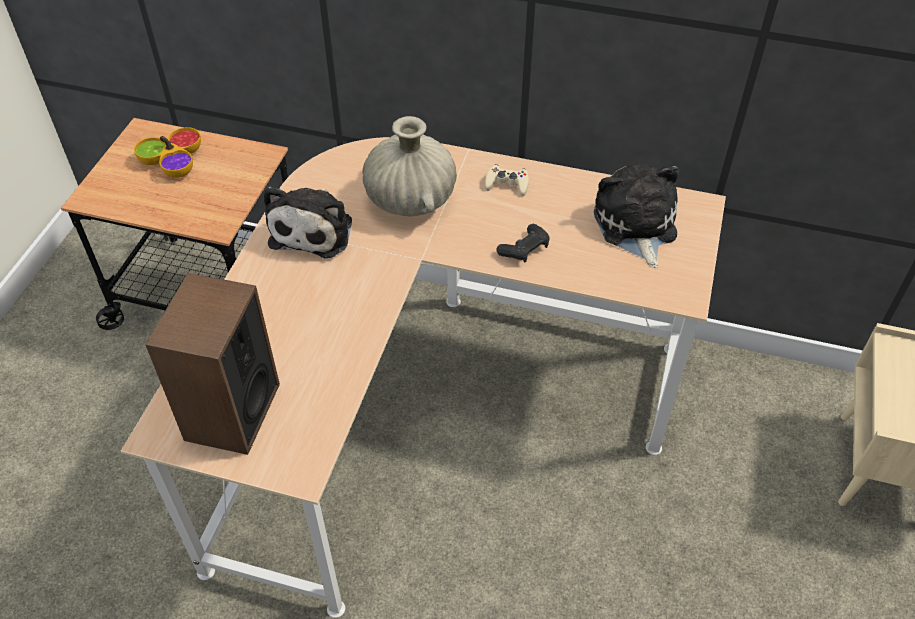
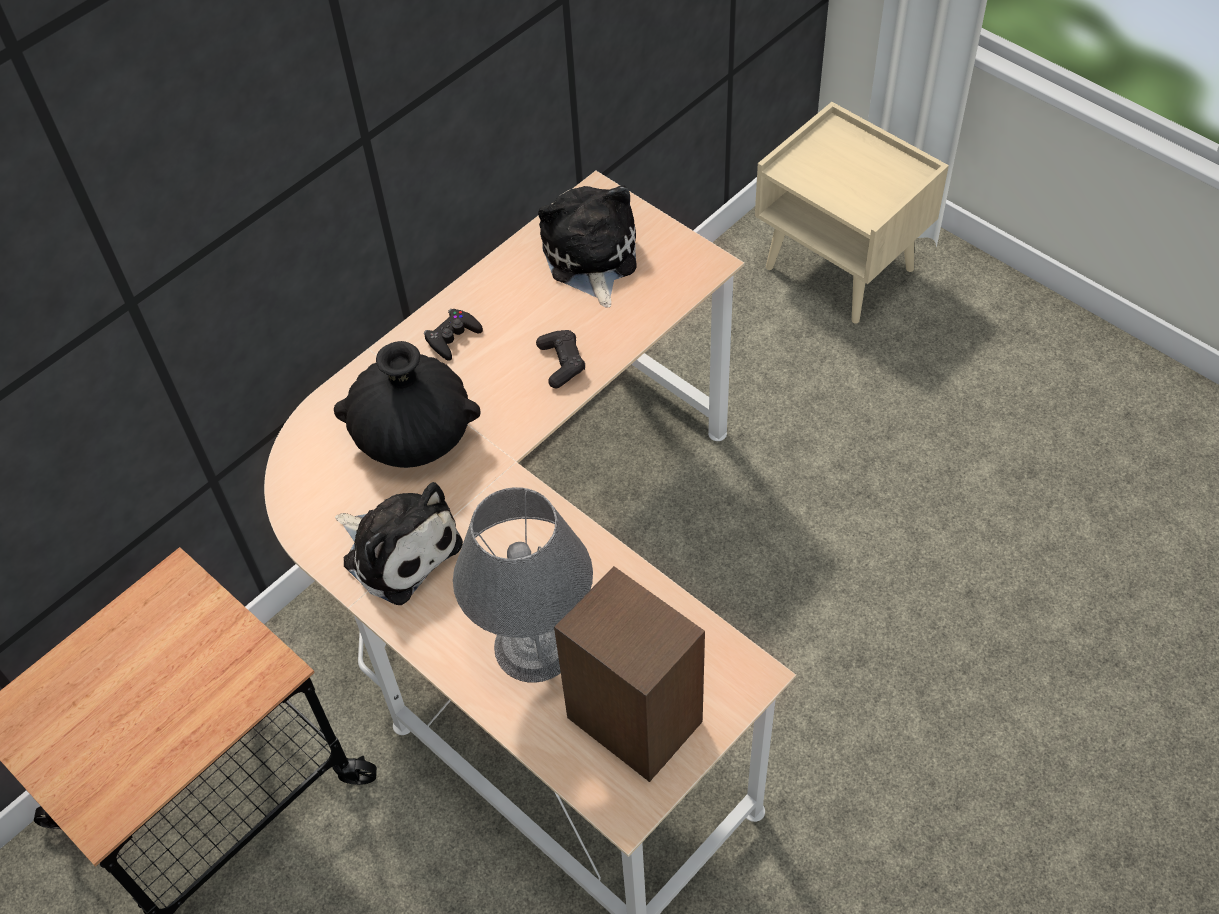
camera: 60 degrees left, 5 degrees up
bowl [134,127,201,178] -> none
beige vase [362,116,457,216] -> black vase [334,341,480,468]
beige game controller [485,164,529,196] -> black game controller [424,309,483,361]
plush toy [594,164,679,268] -> plush toy turned 60 degrees clockwise [538,185,637,307]
none -> grey table lamp [453,487,593,683]

